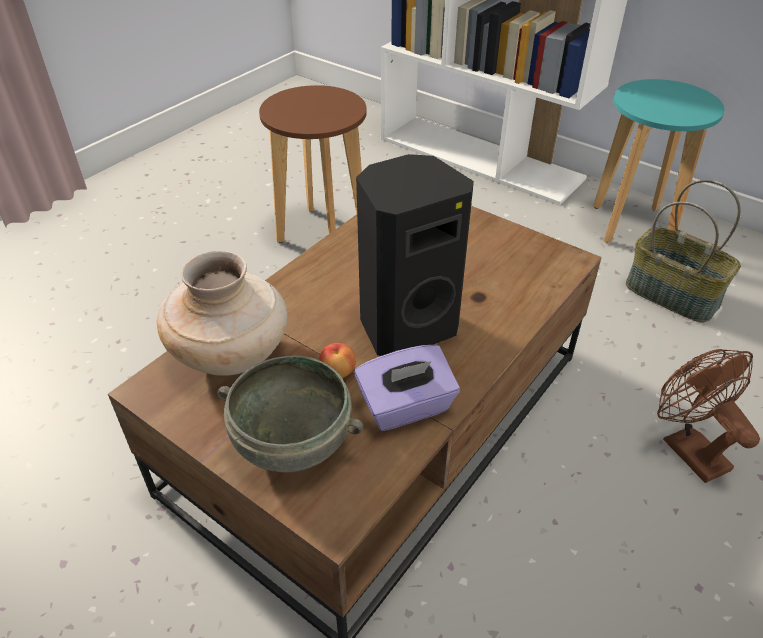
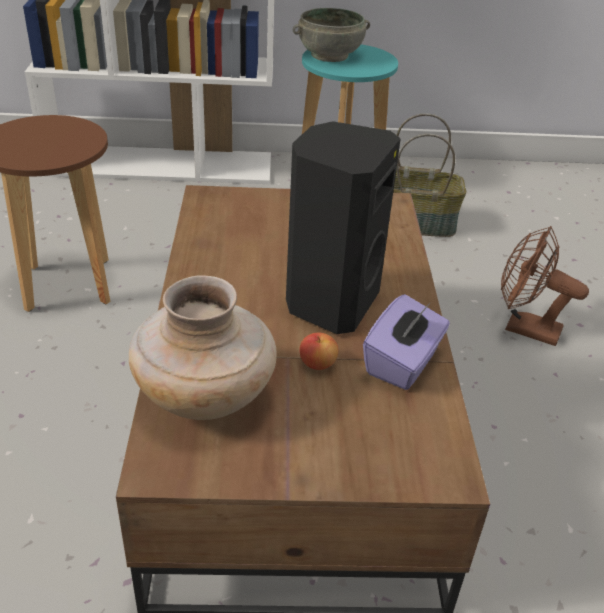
camera: 40 degrees left, 5 degrees down
grey bowl [217,356,363,472] -> grey bowl moved to [293,8,370,62]

